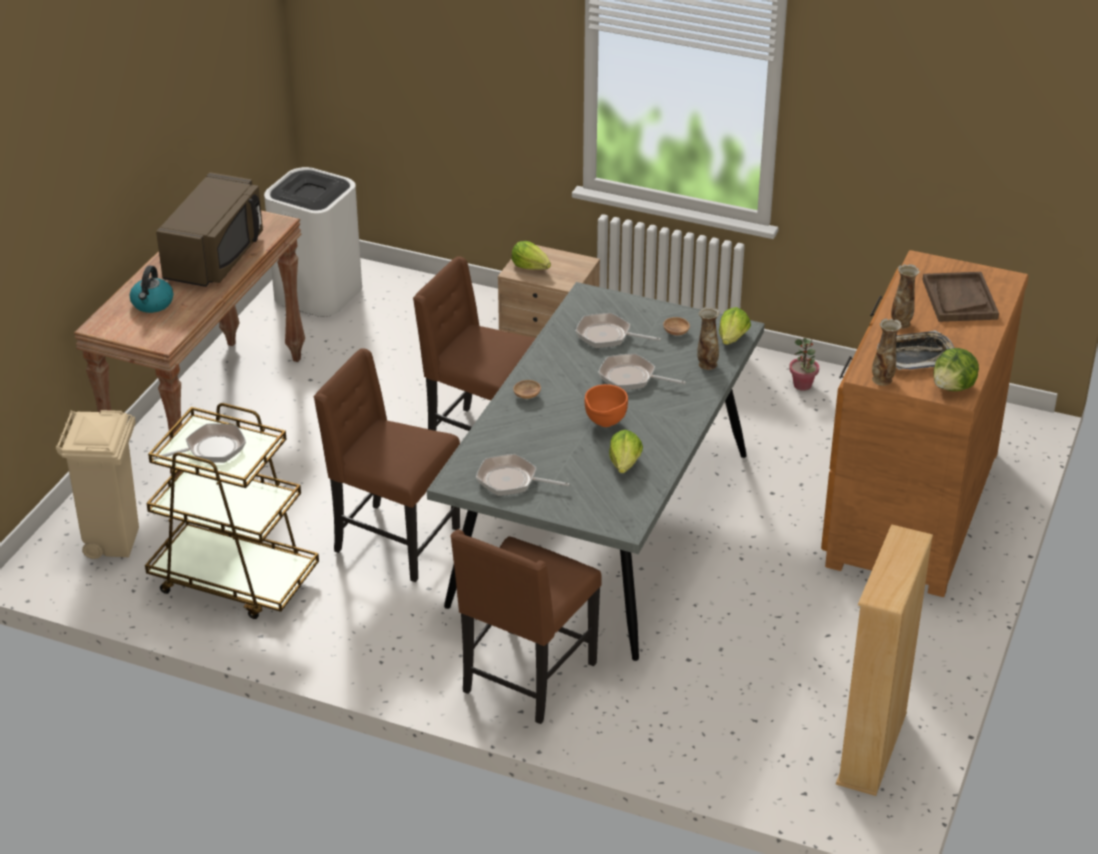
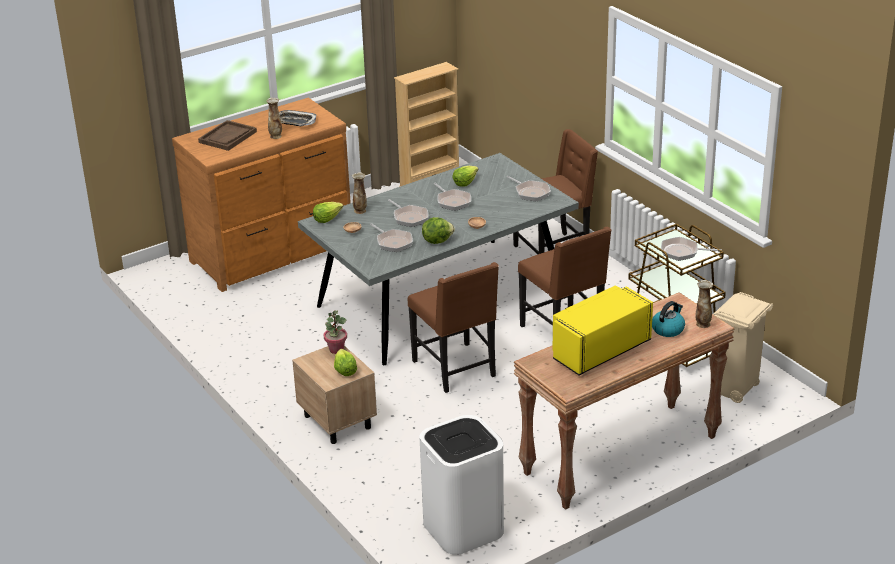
camera: 145 degrees left, 5 degrees down
brown microwave [156,172,263,287] -> yellow microwave [553,285,653,376]
orange bowl [585,384,628,427] -> frying pan [433,183,471,211]
potted plant [789,338,819,391] -> potted plant moved to [324,311,347,354]
vase [872,319,902,386] -> vase moved to [695,280,713,328]
lettuce [934,348,979,391] -> lettuce moved to [422,217,455,244]

